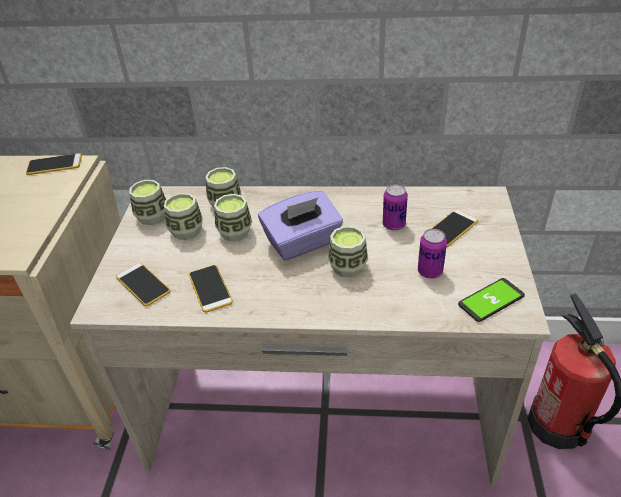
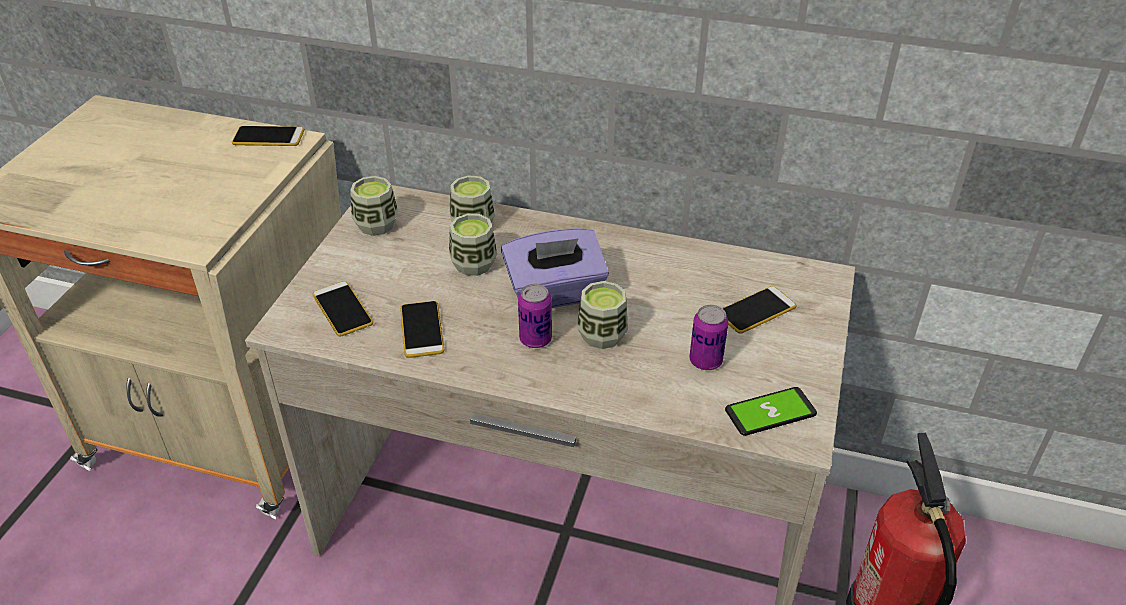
camera: 10 degrees right, 0 degrees up
cup [164,193,202,240] -> none
can [383,184,408,231] -> can moved to [518,284,552,348]

